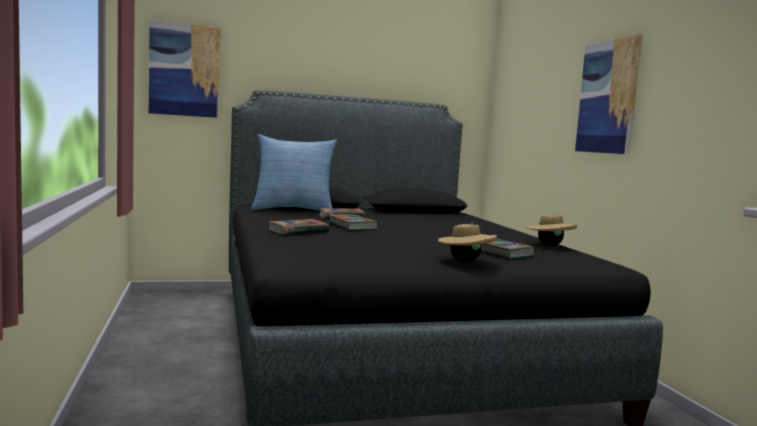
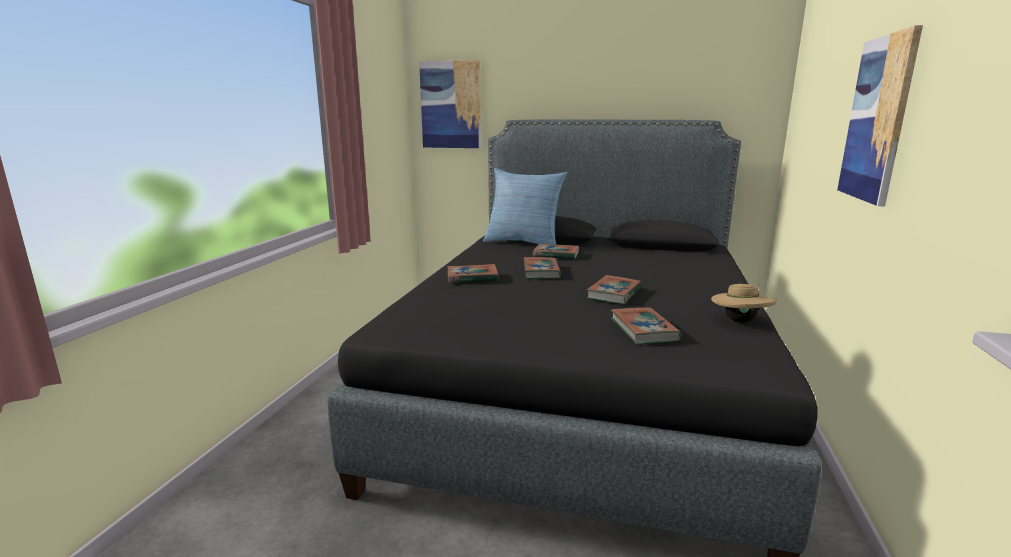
camera: 30 degrees right, 10 degrees up
beige hat [438,222,497,262] -> none
none -> book [587,275,642,304]

